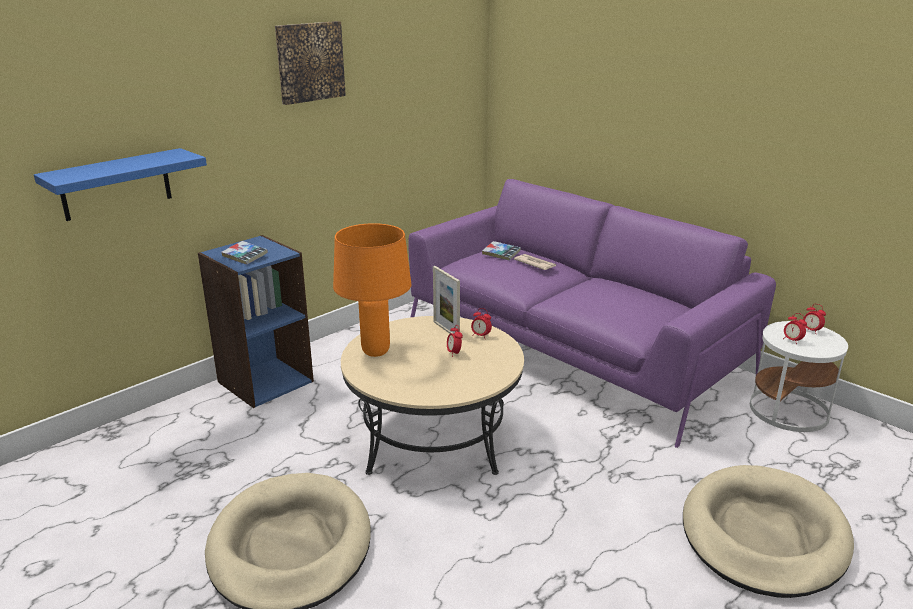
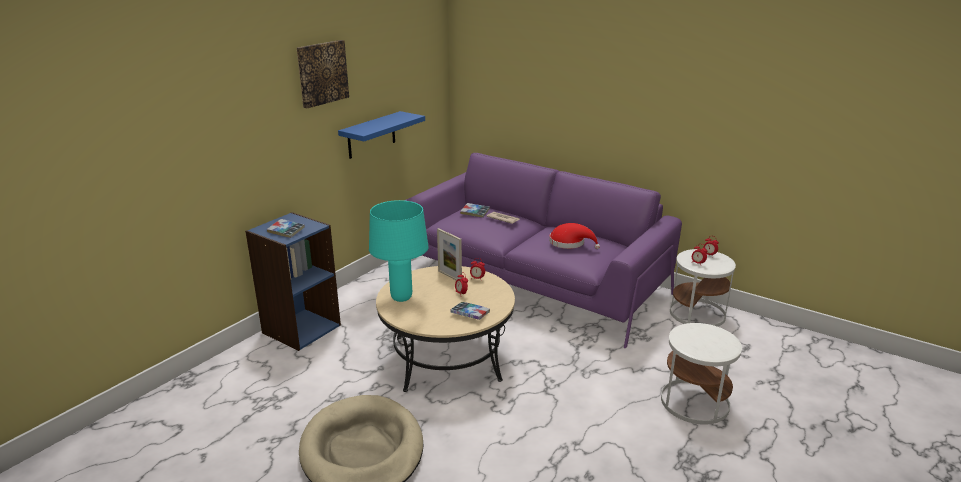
camera: 10 degrees left, 0 degrees up
blue shelf [34,148,207,221] -> blue shelf moved to [338,111,425,159]
orange table lamp [333,223,412,357] -> turquoise table lamp [369,200,429,302]
beige dog bed [683,465,854,598] -> white side table [661,323,742,425]
none -> book [451,302,490,320]
none -> red hat [549,223,600,249]

